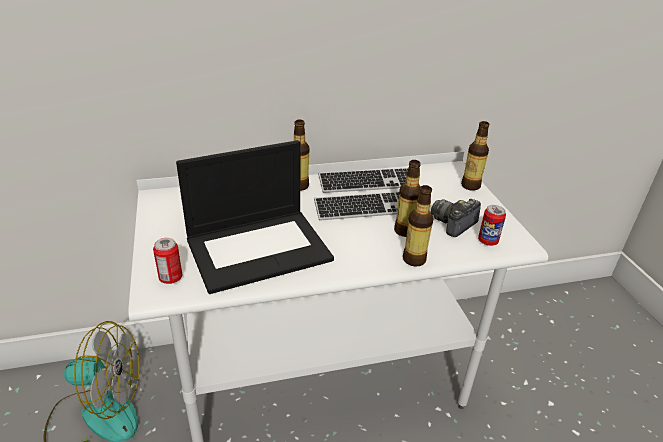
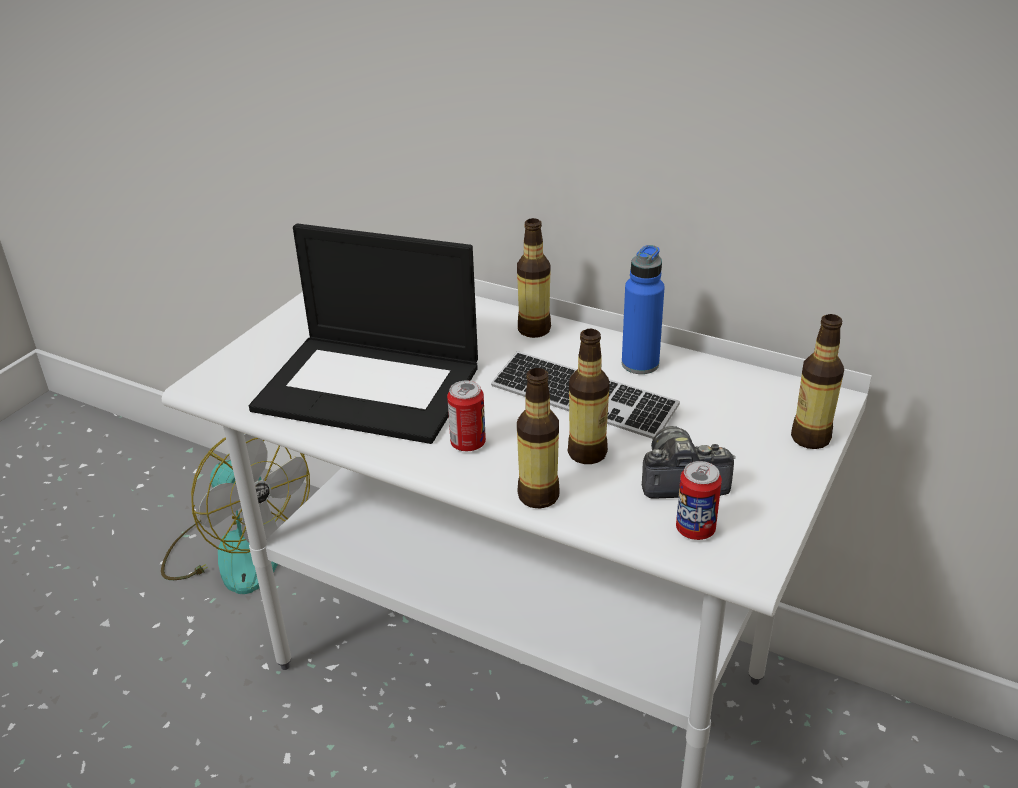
camera: 45 degrees right, 0 degrees up
can [153,238,182,284] -> can moved to [447,381,486,451]
keyboard [318,168,408,193] -> blue bottle [622,245,665,374]

